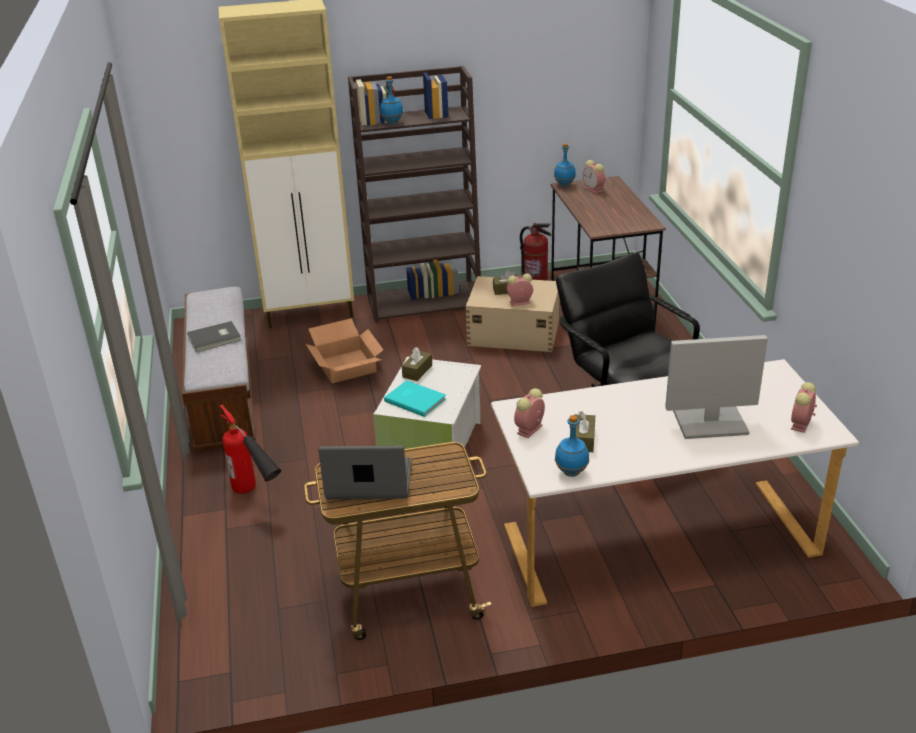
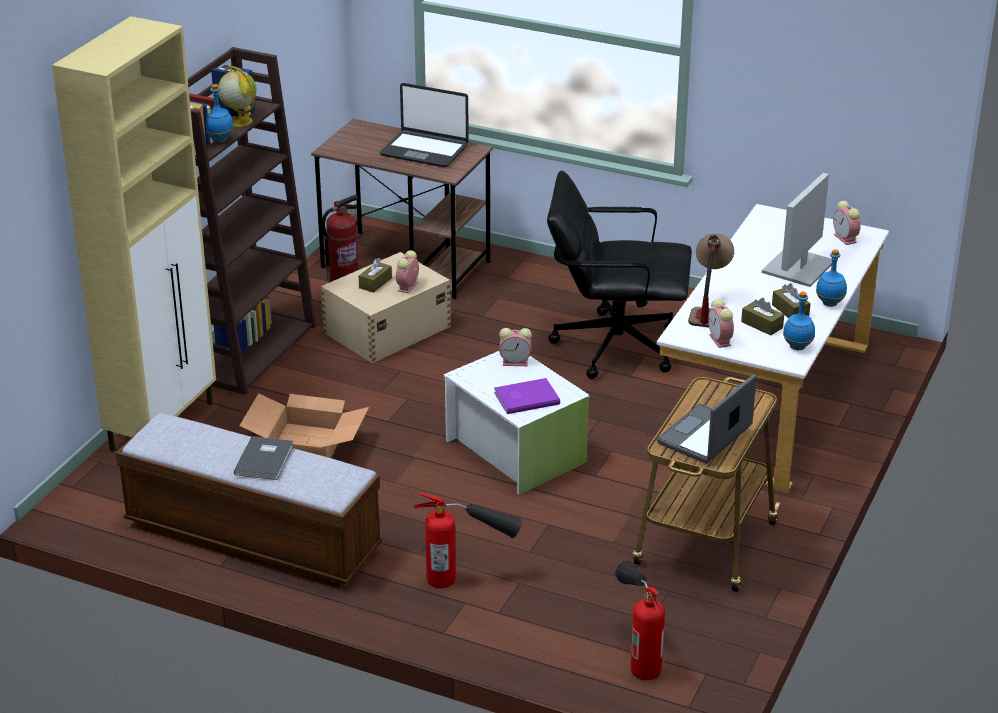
camera: 55 degrees left, 0 degrees up
turquoise book [384,380,446,417] -> purple book [494,378,560,414]
brown tissue box [402,347,432,381] -> brown tissue box moved to [772,283,811,318]
blue bottle [554,143,576,187] -> blue bottle moved to [816,249,847,307]
alarm clock [583,160,605,194] -> alarm clock moved to [499,328,532,366]
none -> globe [218,66,257,127]
none -> laptop [380,83,469,167]
none -> fire extinguisher [615,561,665,680]
none -> table lamp [688,234,734,327]

